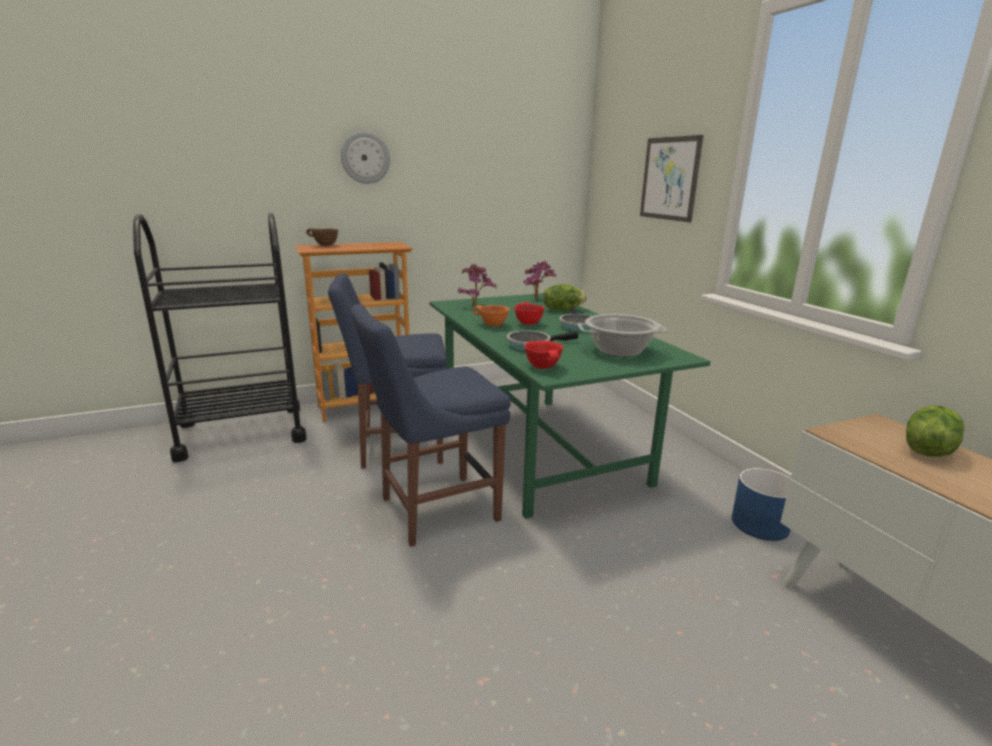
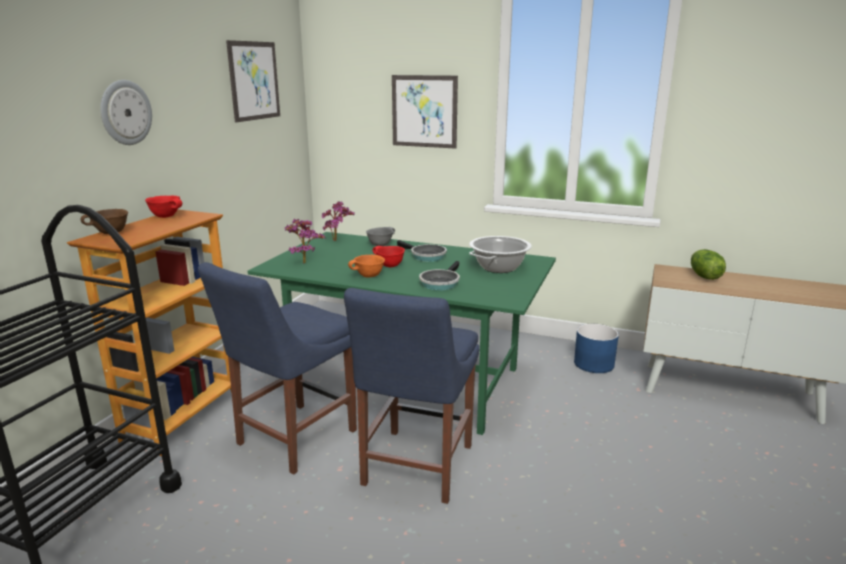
camera: 45 degrees left, 0 degrees up
red bowl [524,341,563,369] -> red bowl moved to [145,196,182,218]
lettuce [543,284,587,311] -> grey bowl [366,227,395,246]
none -> picture [226,40,280,122]

